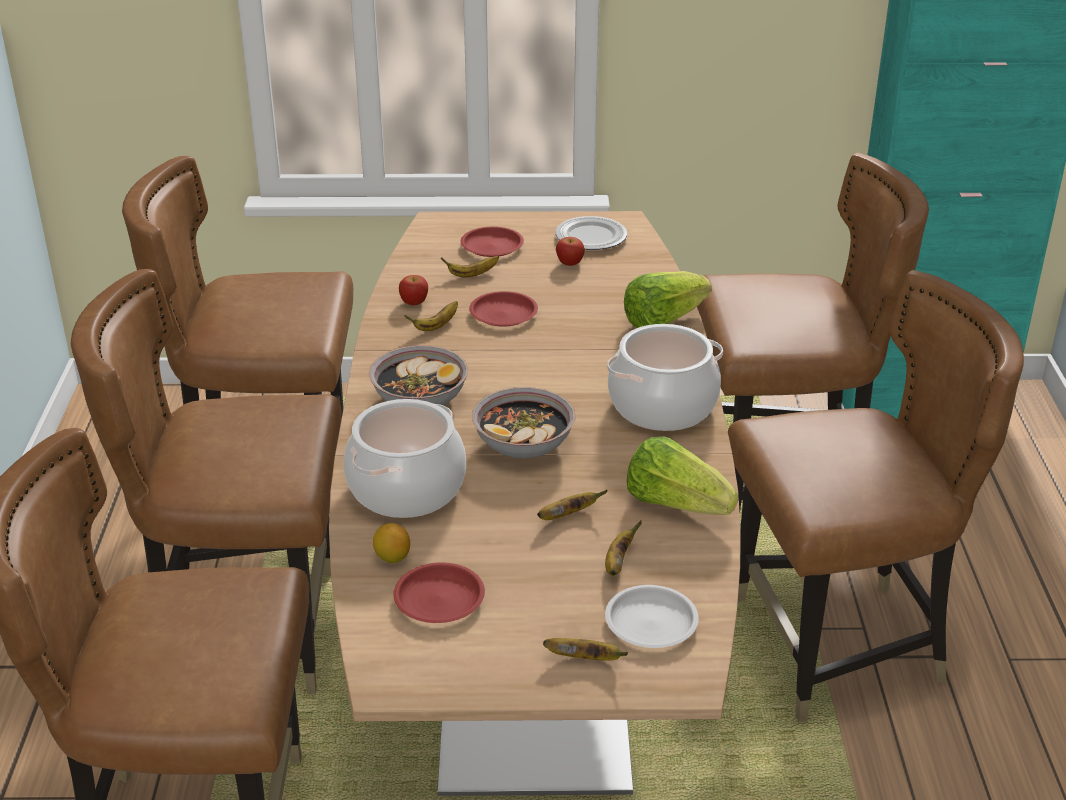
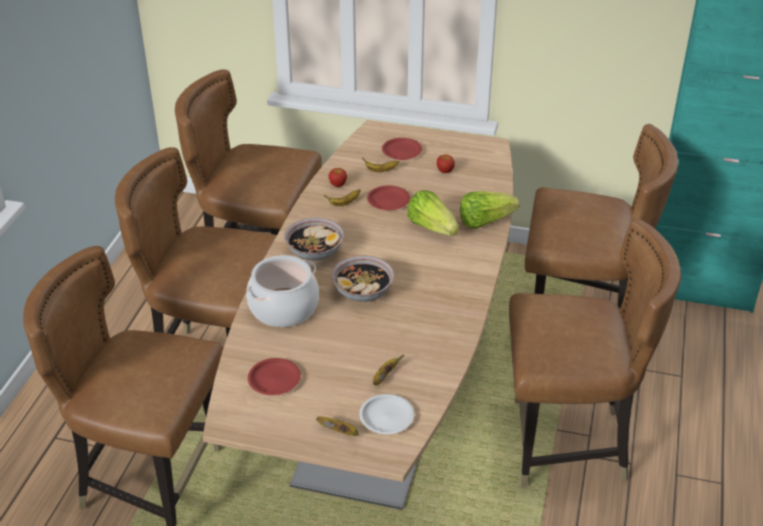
camera: 15 degrees right, 5 degrees up
lemon [373,523,410,563] -> none
banana [537,490,608,520] -> none
plate [555,216,628,250] -> none
cooking pot [607,324,723,431] -> none
lettuce [627,437,738,515] -> lettuce moved to [407,190,459,236]

